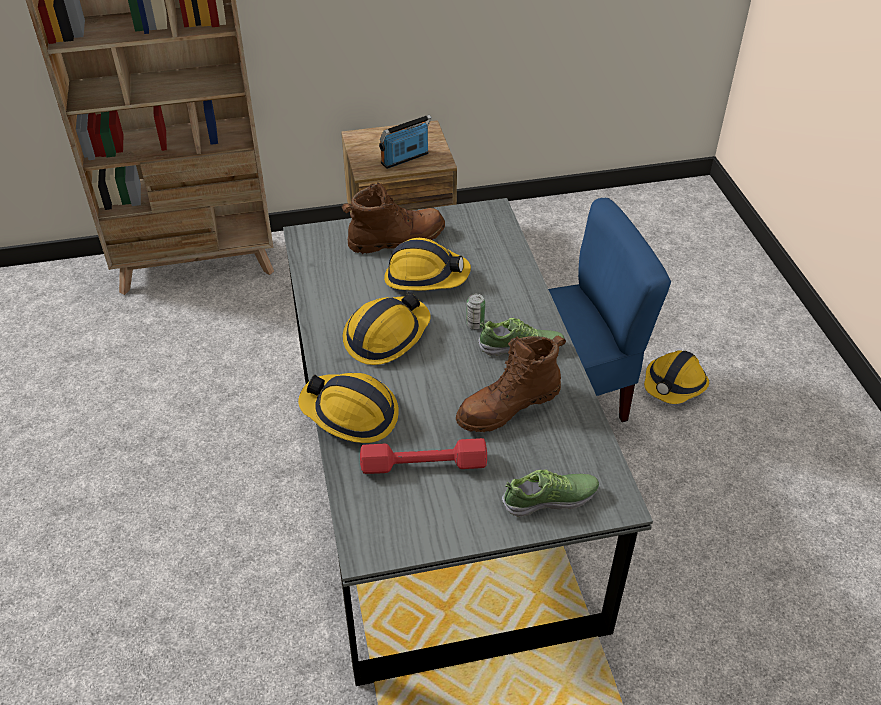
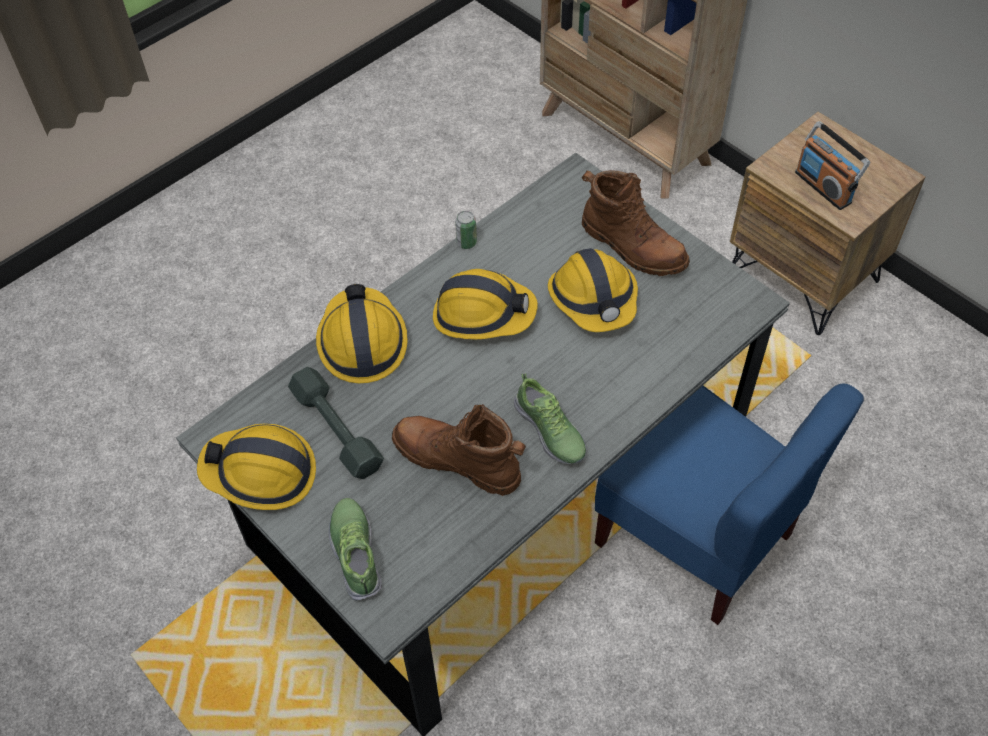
camera: 60 degrees right, 10 degrees up
red dumbbell [360,438,487,474] -> grey dumbbell [288,367,384,479]
radio [379,115,432,169] -> radio turned 150 degrees counterclockwise [795,122,870,210]
can [466,294,485,329] -> can moved to [455,211,477,249]
shoe [502,470,599,517] -> shoe turned 150 degrees counterclockwise [329,498,382,601]
hard hat [644,351,709,404] -> hard hat moved to [197,423,316,510]

